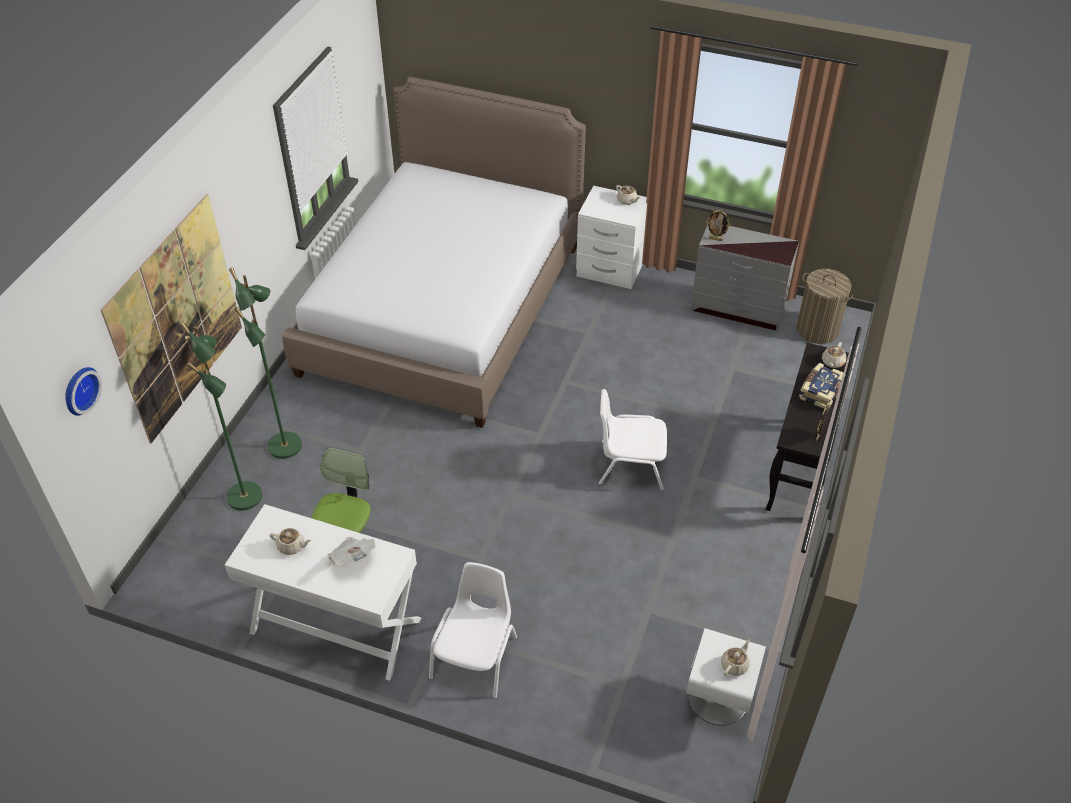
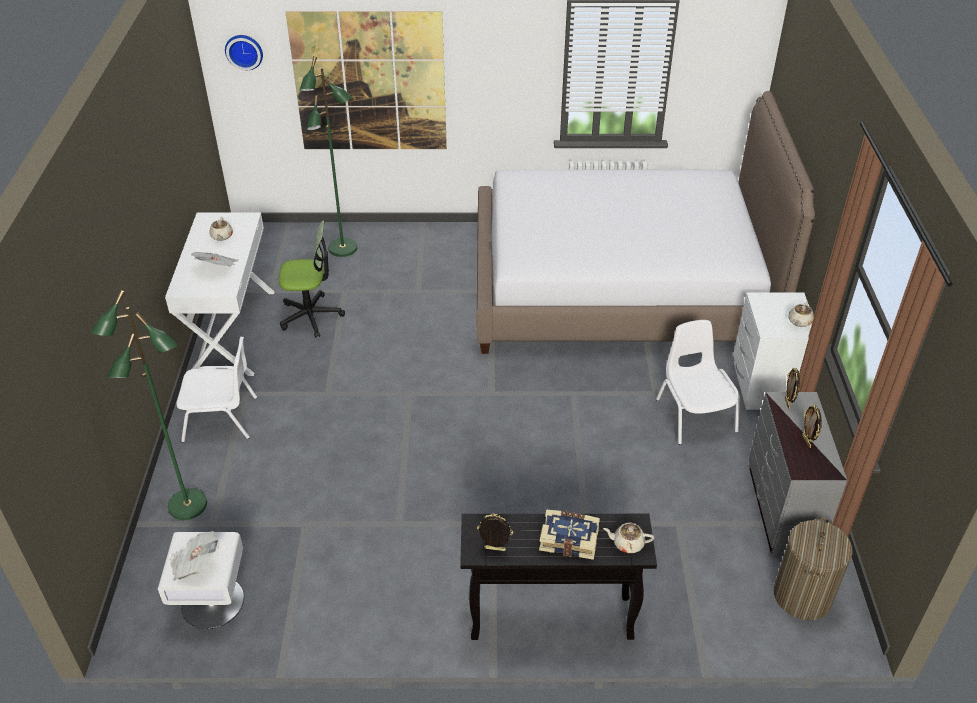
camera: 70 degrees right, 5 degrees down
green floor lamp [229,268,302,459] -> green floor lamp moved to [91,290,207,520]
white chair [599,389,667,491] -> white chair moved to [656,320,740,445]
beige teapot [721,639,750,676] -> newspaper [170,531,219,581]
none -> picture frame [802,405,822,448]

